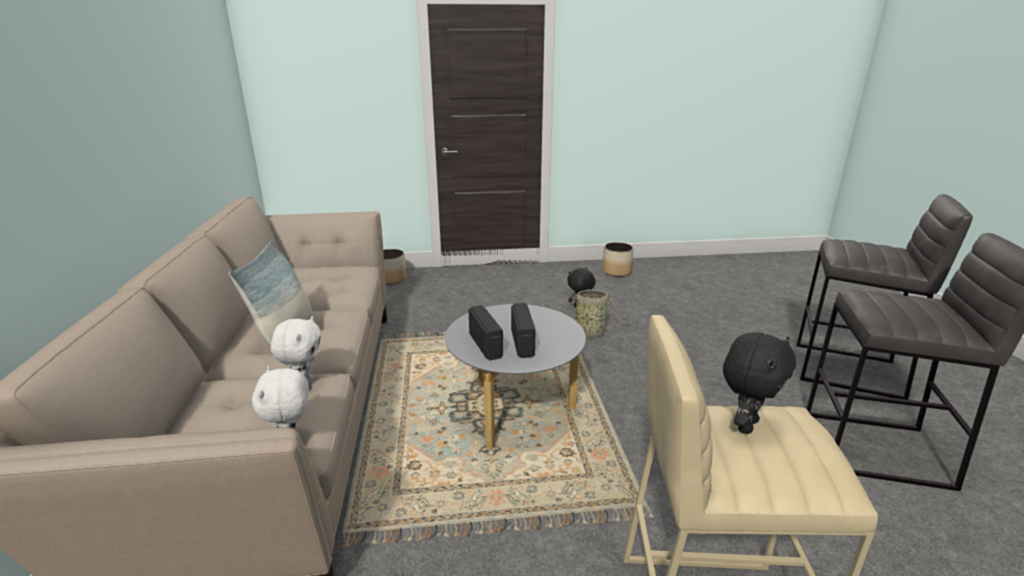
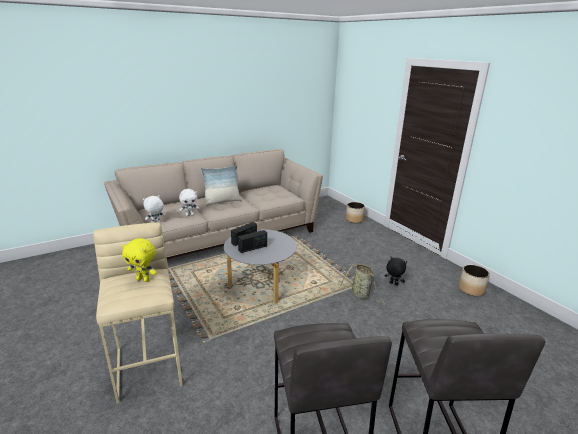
camera: 65 degrees right, 0 degrees up
black plush toy [723,332,796,434] -> yellow plush toy [122,238,157,282]

